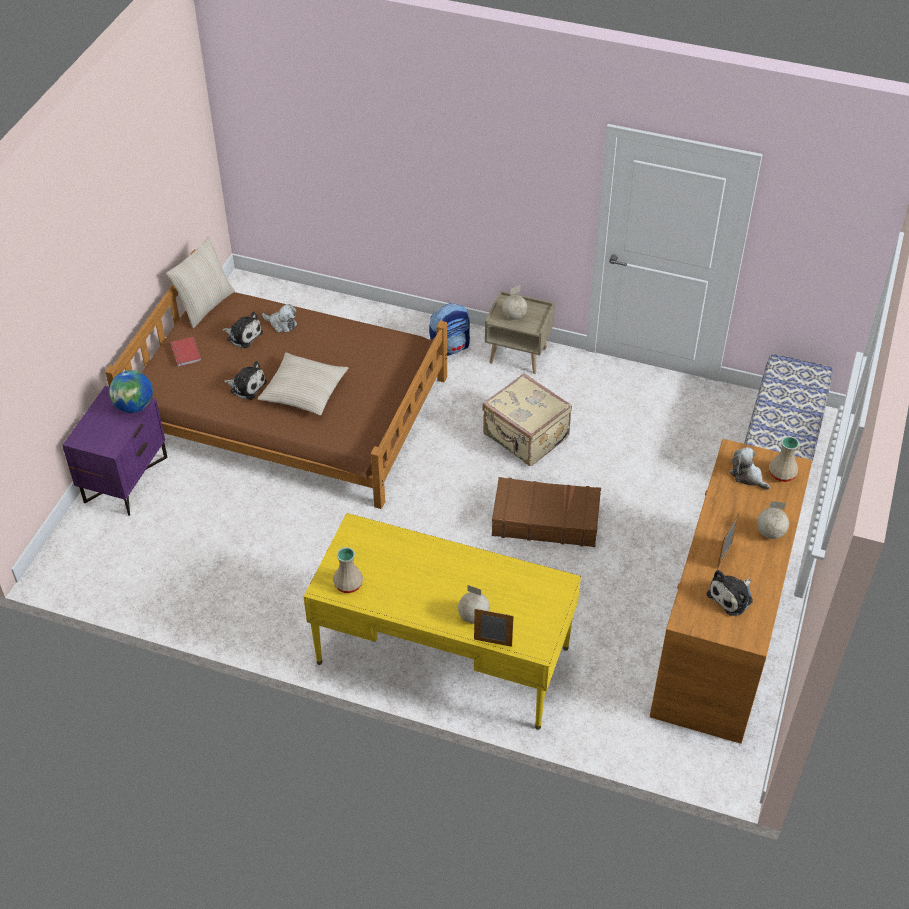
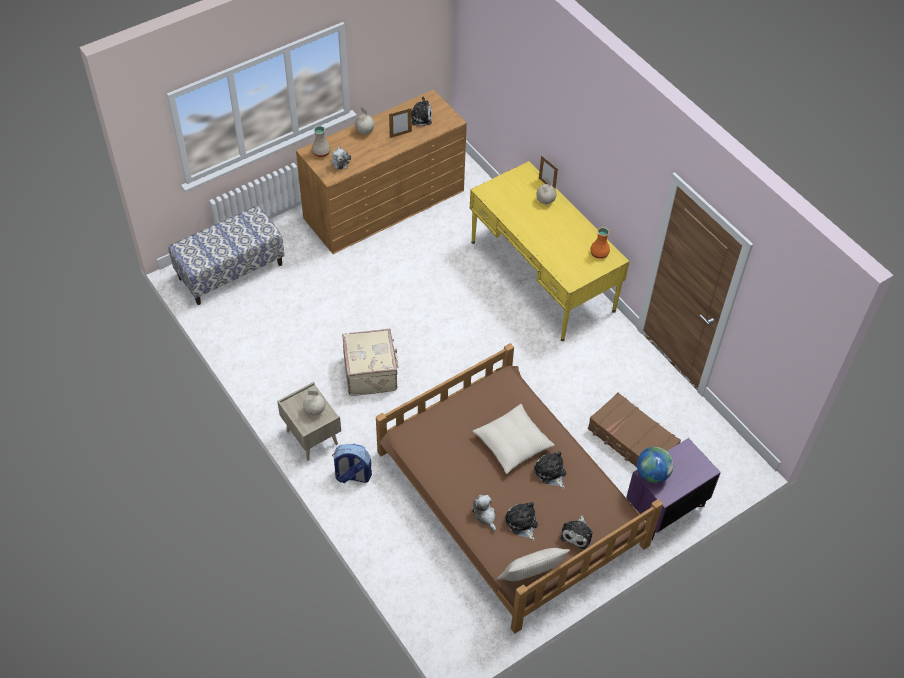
camera: 145 degrees left, 5 degrees up
red book [170,337,201,367] -> plush toy [561,515,592,549]
beige vase [333,547,363,593] -> orange vase [590,227,610,259]
brown suitcase [492,477,601,547] -> brown suitcase moved to [588,392,681,467]

